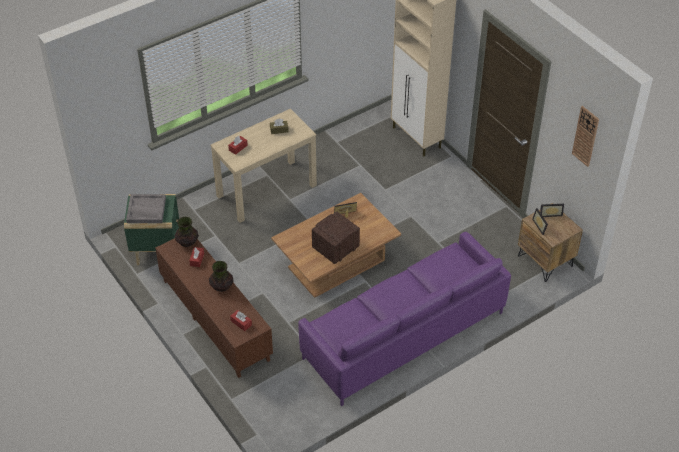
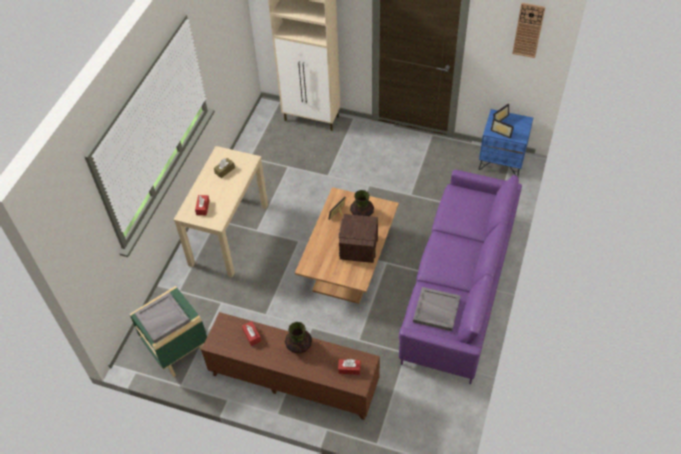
camera: 35 degrees left, 5 degrees up
vase [174,217,199,247] -> vase moved to [350,190,374,216]
brown nightstand [518,203,583,282] -> blue nightstand [479,109,533,177]
none -> grey tray [413,287,460,331]

